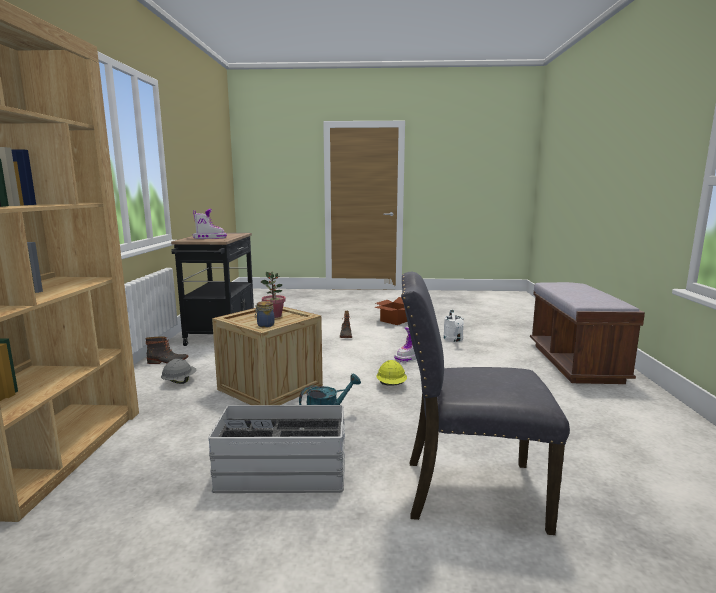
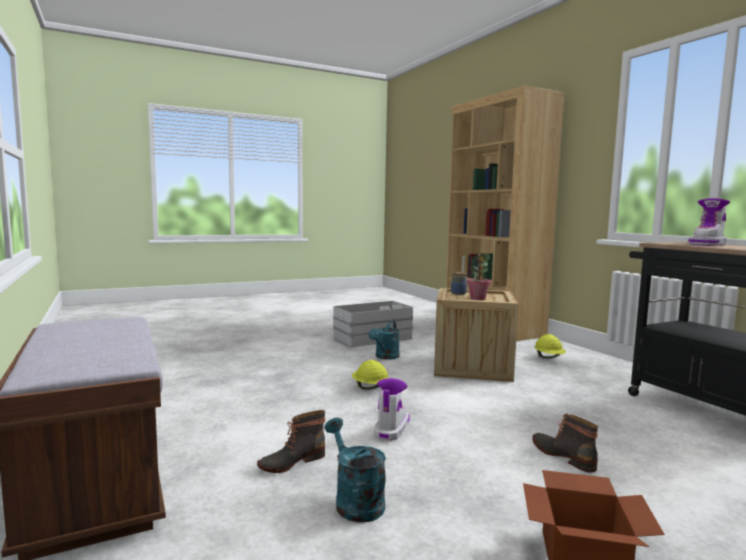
camera: 150 degrees right, 5 degrees down
boot [145,336,188,364] -> boot moved to [257,410,325,473]
grey hard hat [161,359,196,384] -> yellow hard hat [534,334,566,358]
grey chair [401,272,570,535] -> none
white watering can [443,310,464,342] -> turquoise watering can [325,418,386,522]

